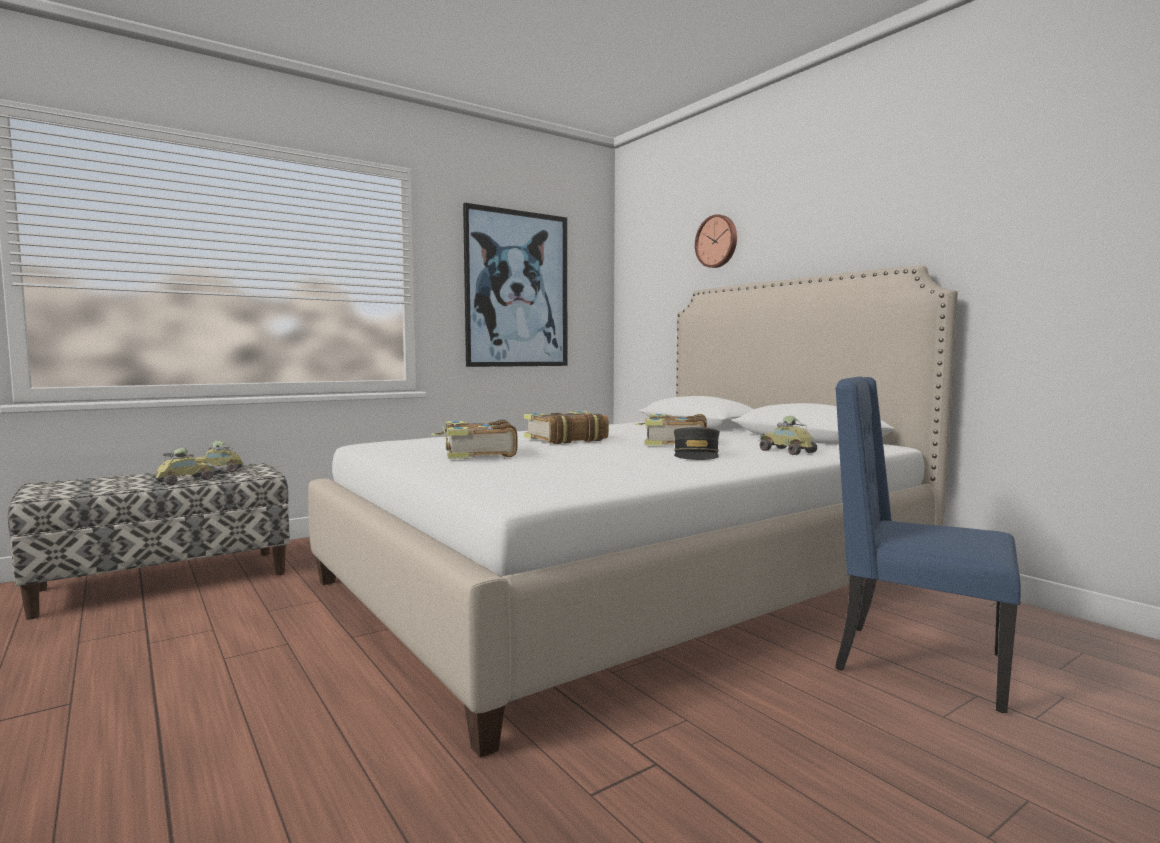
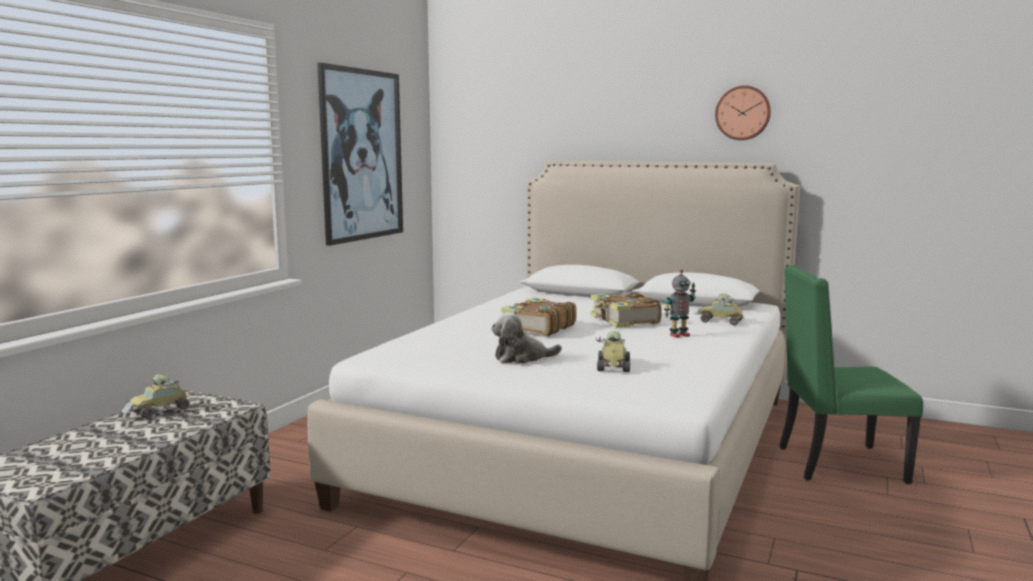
camera: 30 degrees left, 5 degrees up
toy car [155,448,218,485] -> toy car moved to [596,331,630,372]
book [431,420,518,459] -> plush toy [491,312,562,364]
grey cap [674,427,720,460] -> toy robot [664,269,696,338]
wall clock [695,214,737,268] -> wall clock moved to [715,85,771,140]
blue chair [835,377,1021,713] -> green chair [779,265,923,484]

